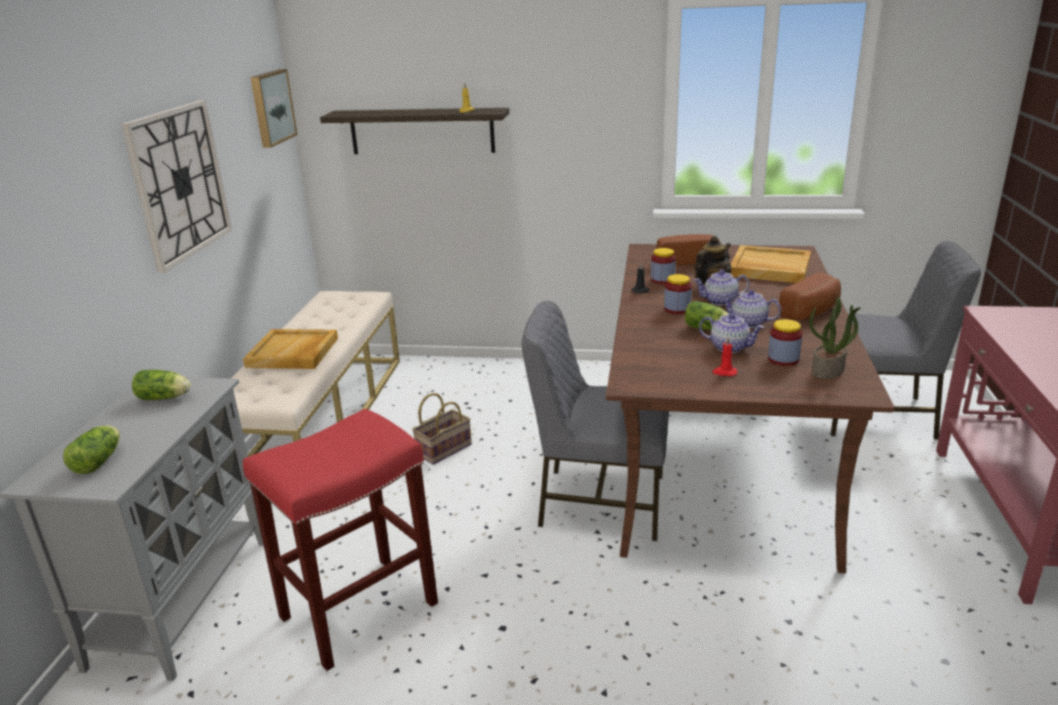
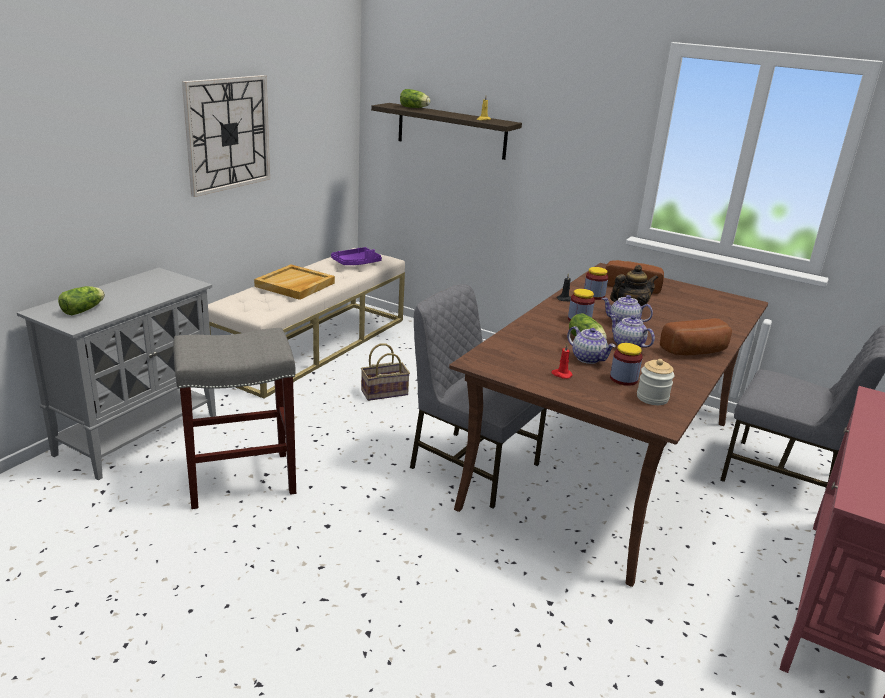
camera: 20 degrees right, 0 degrees up
lettuce [132,370,191,400] -> lettuce moved to [400,89,430,108]
red stool [243,409,438,671] -> grey stool [173,328,296,509]
picture [250,69,297,148] -> none
beige tray [730,245,811,283] -> none
potted plant [809,297,861,379] -> jar [637,359,675,405]
none -> purple tray [331,247,382,265]

